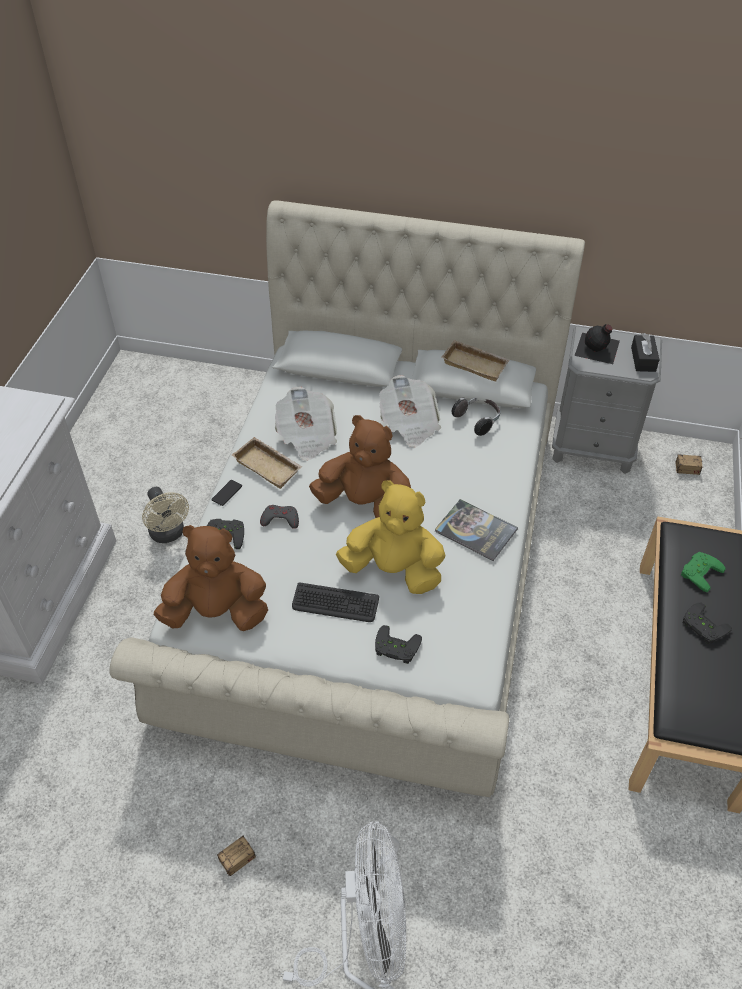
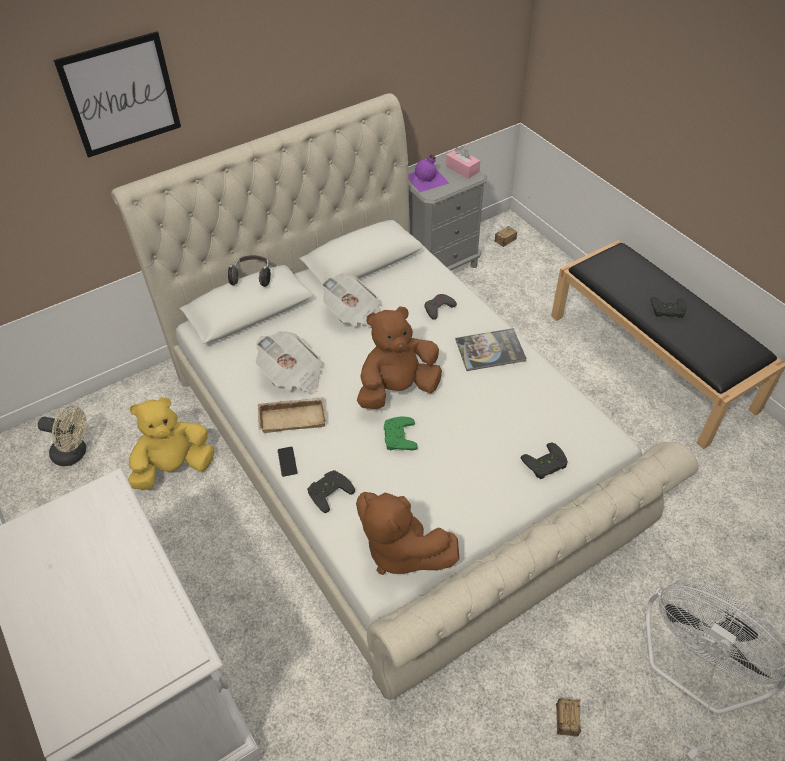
camera: 45 degrees left, 0 degrees up
beige fan [142,487,189,543] -> beige fan moved to [38,406,87,466]
brown plush toy [154,525,268,631] -> brown plush toy turned 90 degrees counterclockwise [356,492,459,575]
grey game controller [260,505,299,529] -> grey game controller moved to [424,294,457,320]
keyboard [292,583,379,622] -> none
yellow plush toy [336,480,446,594] -> yellow plush toy moved to [128,397,215,490]
beige tray [442,340,510,381] -> none
headphones [452,398,500,436] -> headphones moved to [228,255,271,287]
black bottle [574,324,620,364] -> purple bottle [408,155,449,192]
black tissue box [631,333,660,372] -> pink tissue box [446,146,480,179]
green game controller [681,552,726,592] -> green game controller moved to [384,417,418,450]
none -> picture [54,32,181,158]

